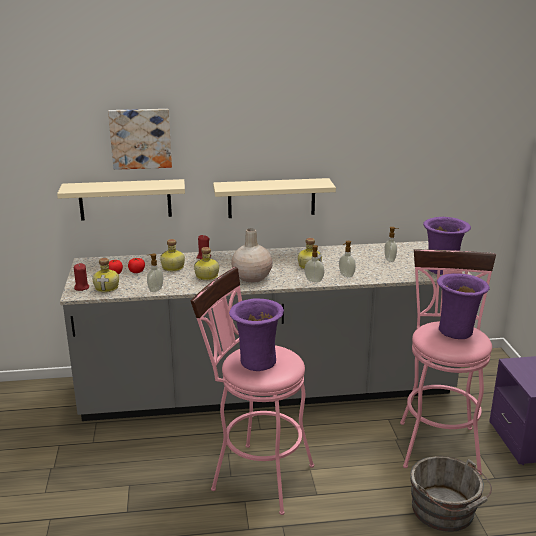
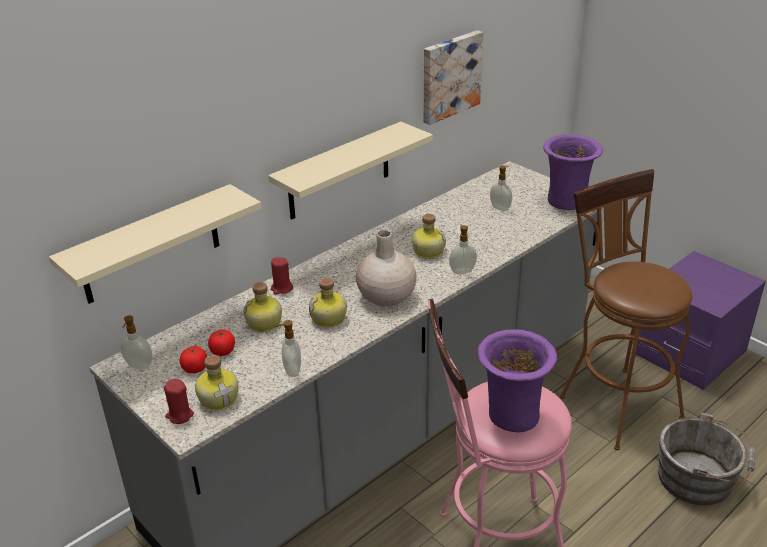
camera: 35 degrees left, 10 degrees up
picture [108,109,172,170] -> picture moved to [423,30,483,125]
soap dispenser [339,241,356,278] -> soap dispenser moved to [120,315,152,369]
pink stool [400,249,496,475] -> brown stool [560,169,692,450]
purple vase [437,273,490,339] -> none

